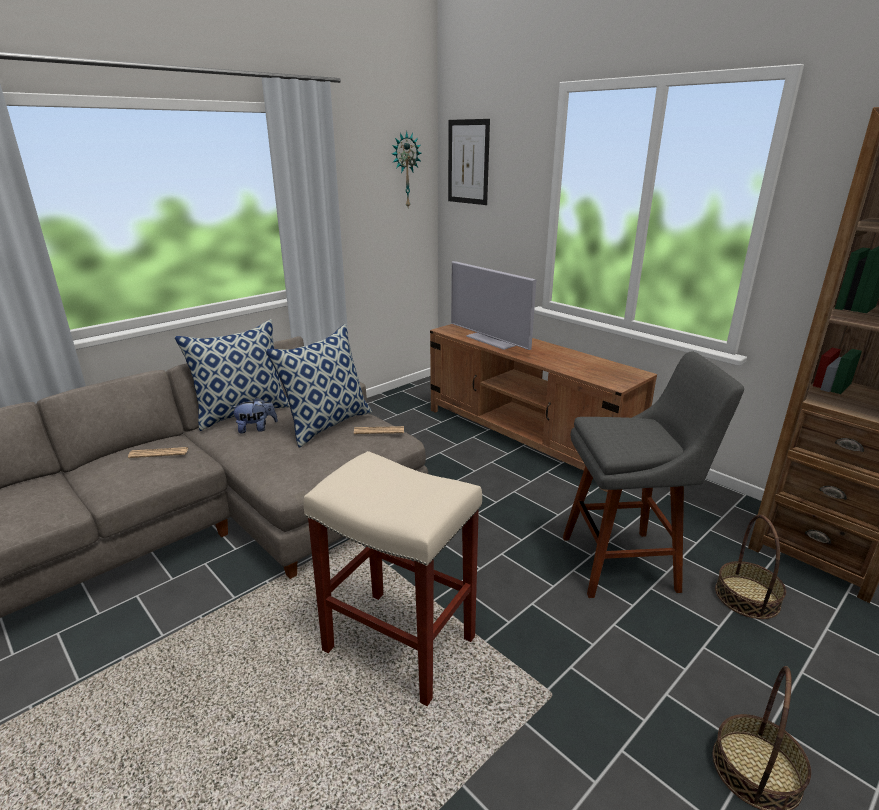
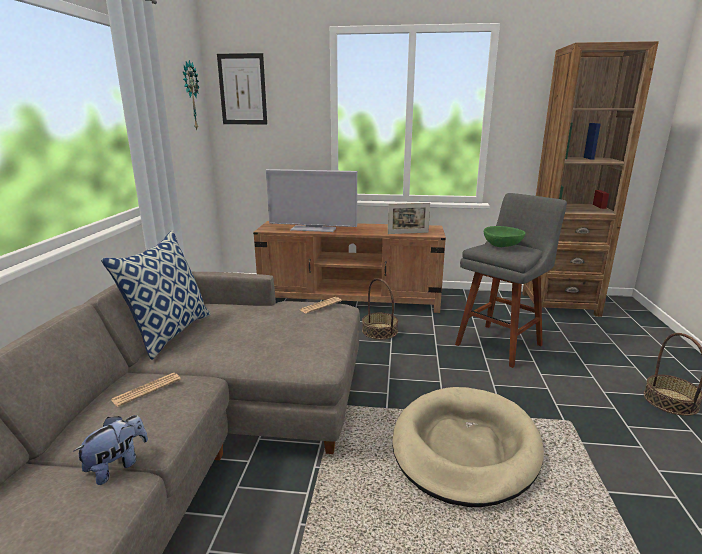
camera: 40 degrees left, 5 degrees down
plush toy [230,397,278,433] -> plush toy moved to [73,415,148,485]
pillow [265,324,372,448] -> none
beige stool [303,451,482,706] -> beige dog bed [392,387,544,507]
basket [715,515,786,619] -> basket moved to [362,278,398,339]
none -> picture frame [388,203,430,234]
none -> green bowl [484,226,525,247]

